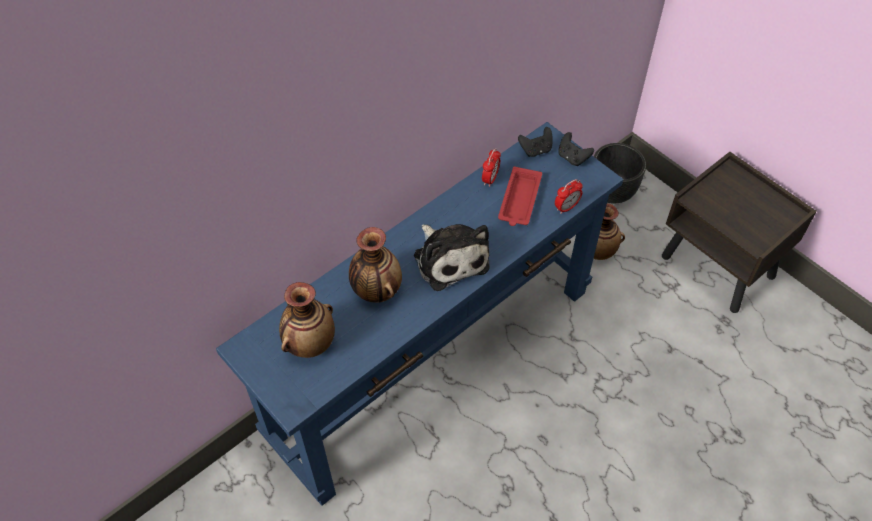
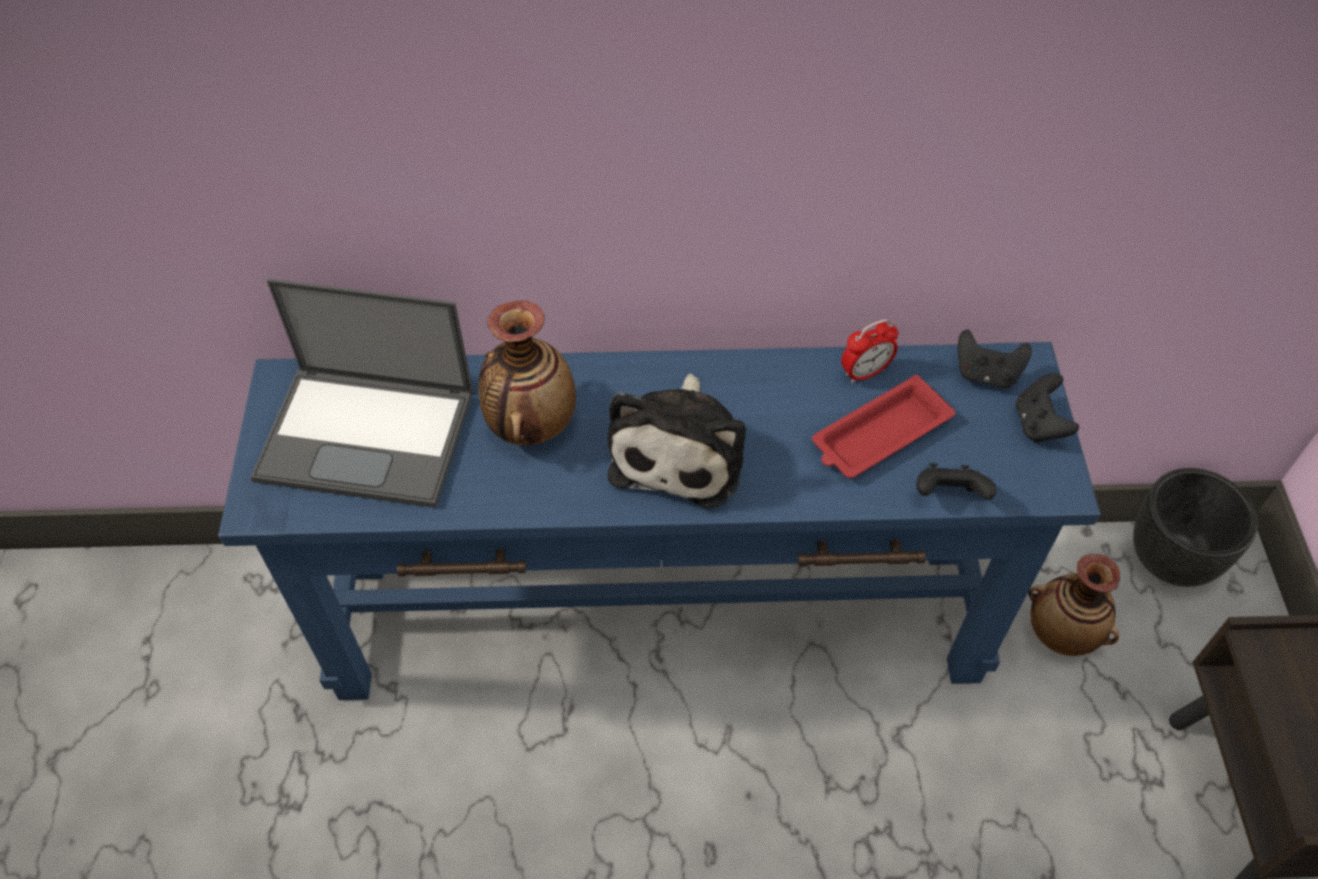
camera: 40 degrees right, 0 degrees up
vase [279,282,335,358] -> laptop [251,279,473,508]
alarm clock [555,179,583,214] -> black game controller [916,463,996,500]

